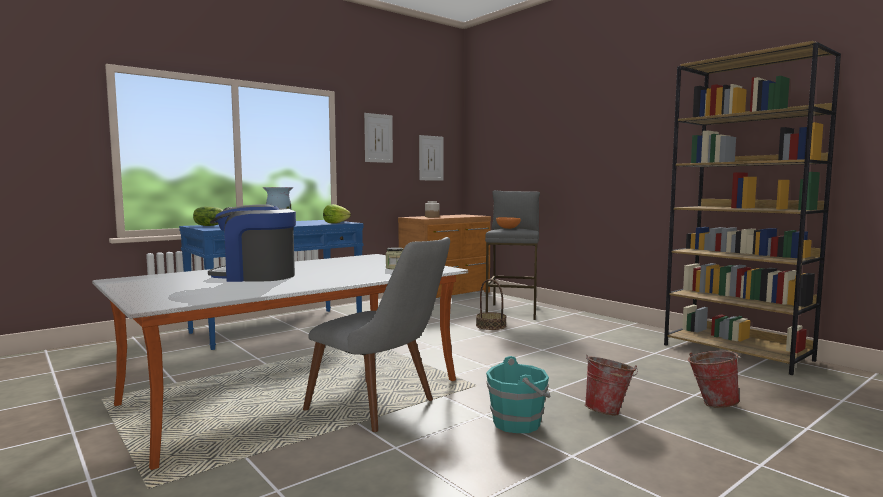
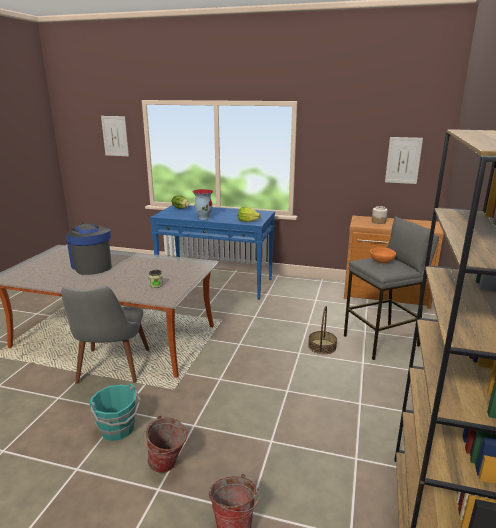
camera: 55 degrees right, 15 degrees up
picture [364,113,393,163] -> picture moved to [101,116,129,156]

